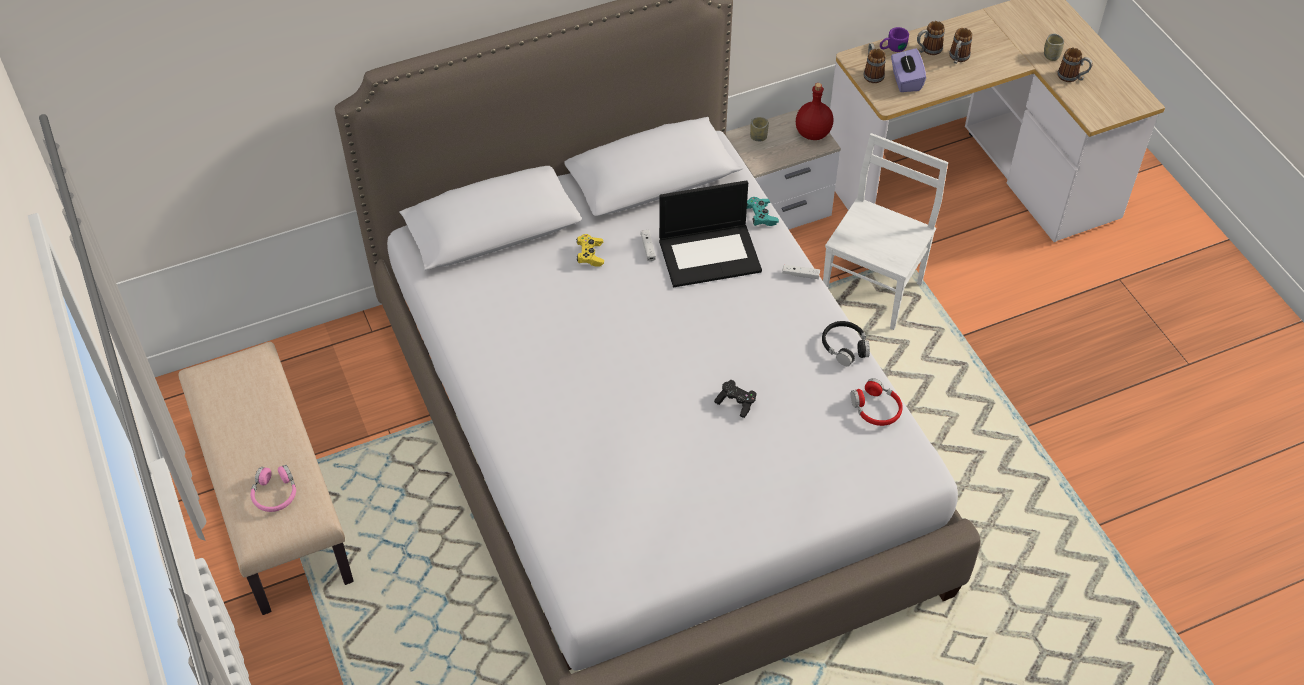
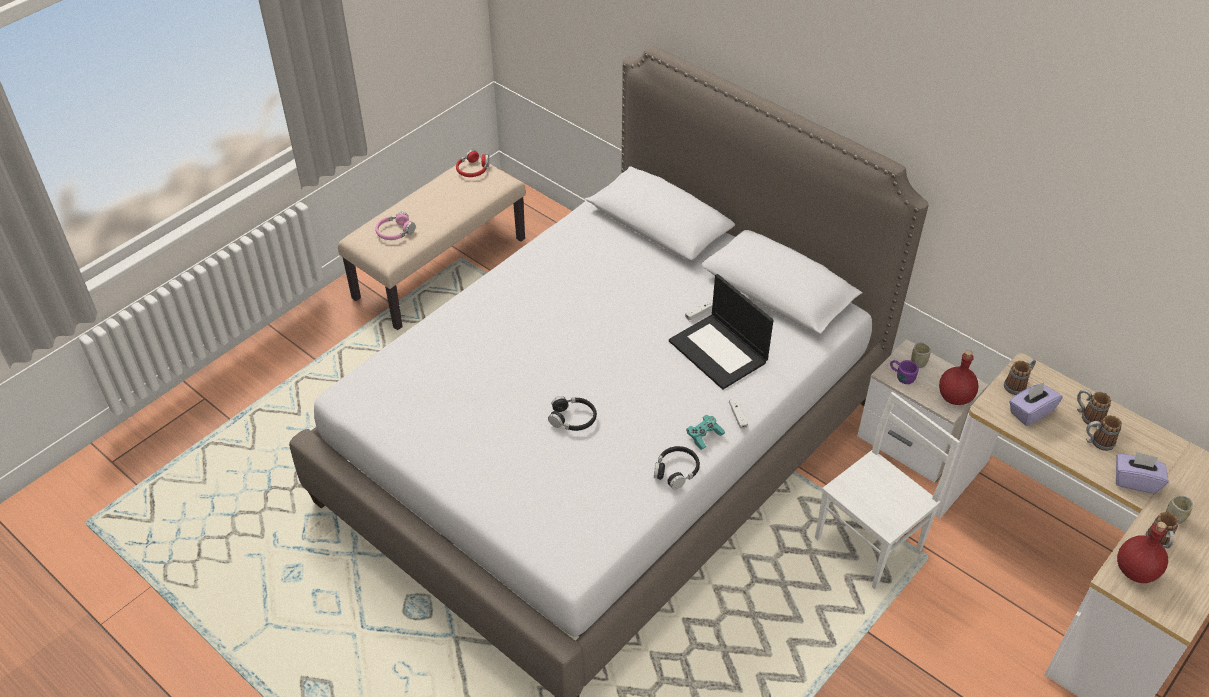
camera: 65 degrees right, 5 degrees down
yellow game controller [576,234,604,267] -> none
black game controller [714,380,757,418] -> black headphones [548,396,597,431]
turquoise game controller [747,197,779,226] -> turquoise game controller moved to [687,415,725,450]
white chair [823,133,948,330] -> white chair turned 45 degrees counterclockwise [815,392,960,589]
red headphones [851,378,903,426] -> red headphones moved to [456,150,489,177]
purple mug [880,27,909,52] -> purple mug moved to [890,360,919,384]
none -> purple tissue box [1116,451,1169,494]
none -> red bottle [1117,521,1168,583]

